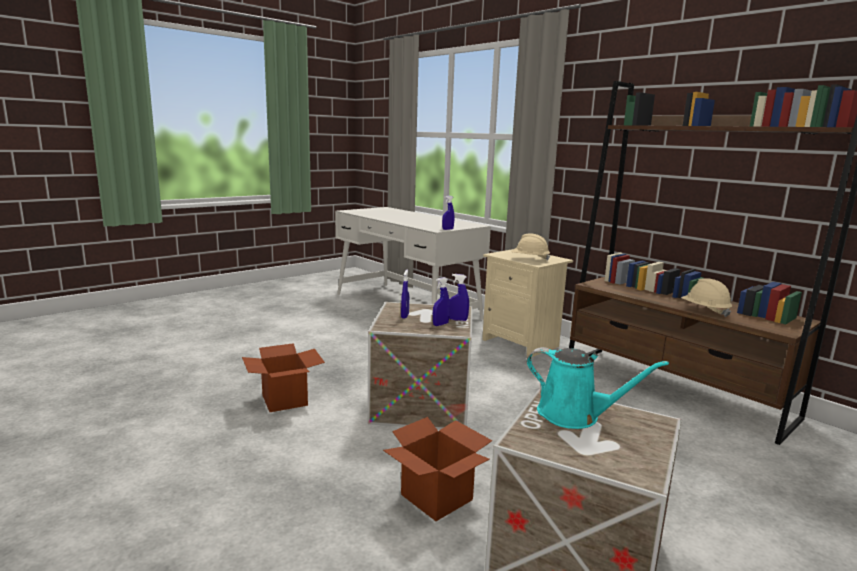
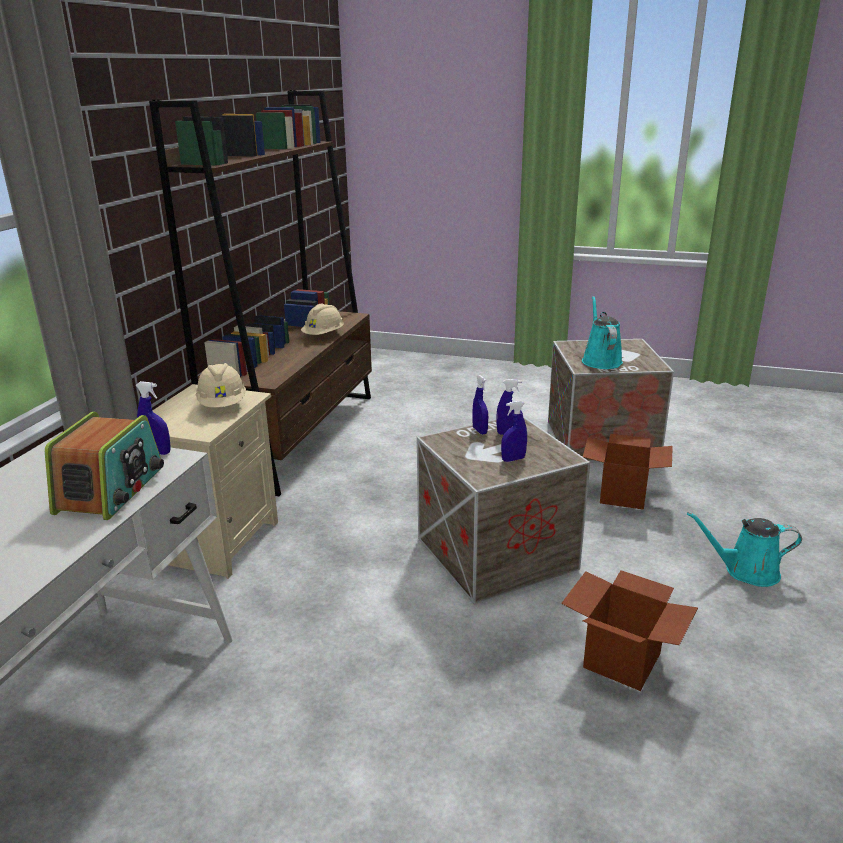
camera: 120 degrees left, 10 degrees up
none -> radio [45,412,164,520]
none -> turquoise watering can [687,512,802,587]

